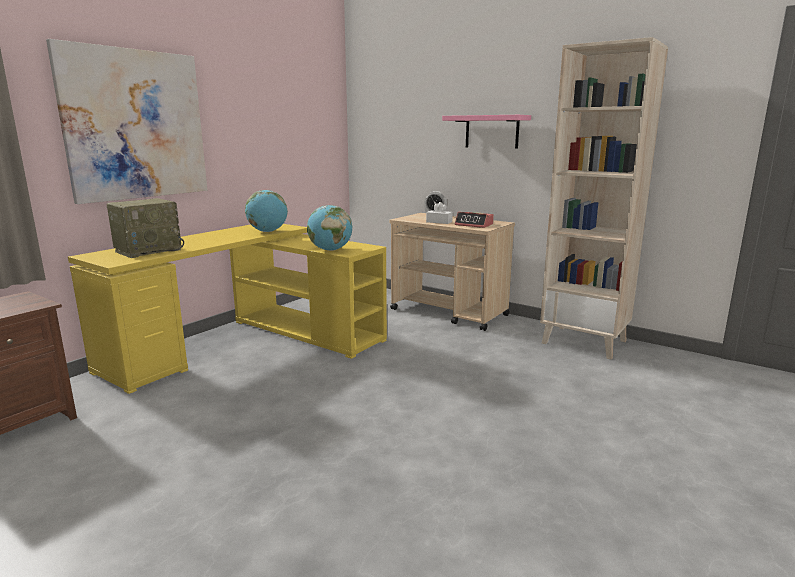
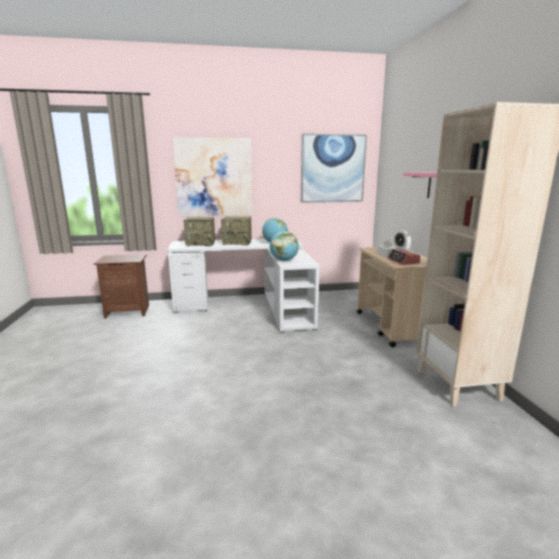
camera: 45 degrees right, 0 degrees up
yellow desk [68,224,387,394] -> white desk [167,238,320,333]
none -> radio [221,216,252,245]
none -> picture [301,133,367,203]

